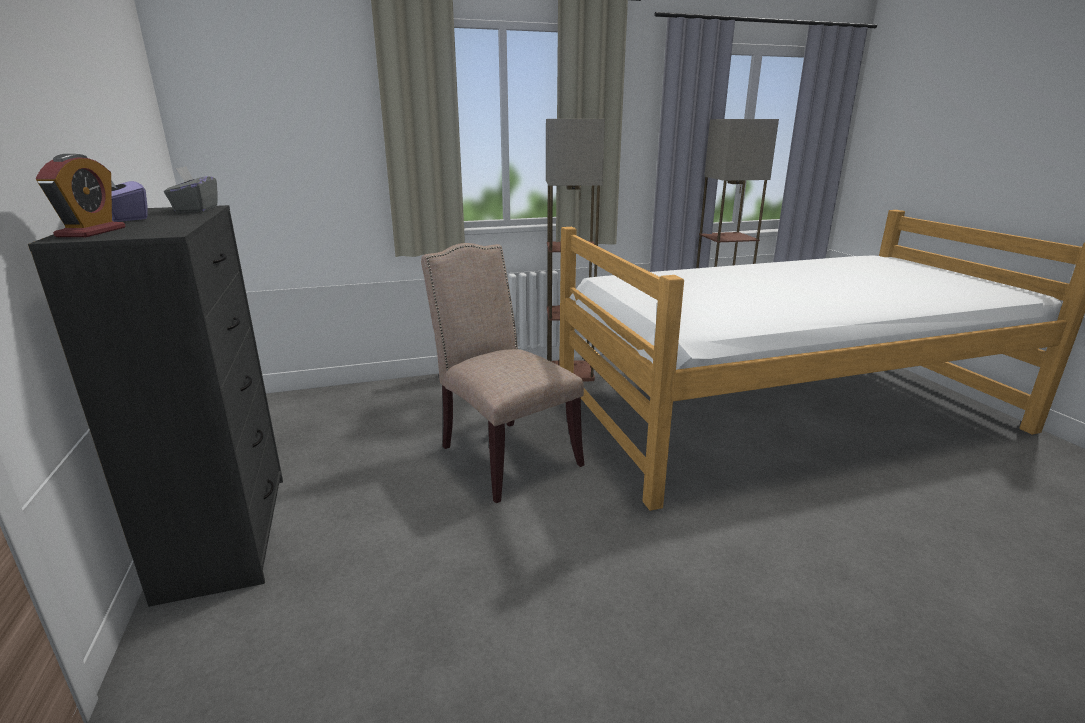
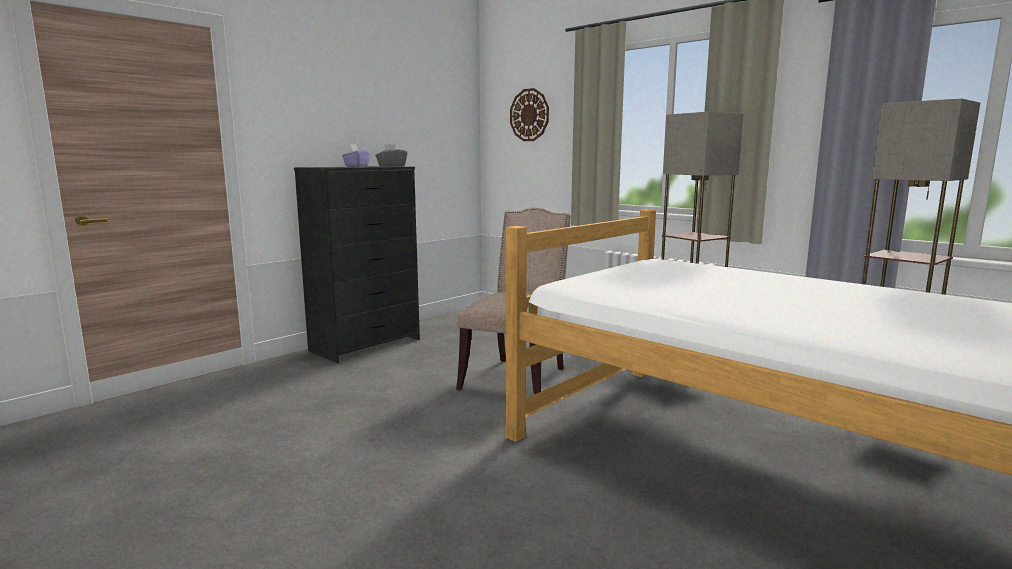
camera: 60 degrees right, 10 degrees down
alarm clock [36,154,126,237] -> none
none -> wall clock [510,88,549,141]

